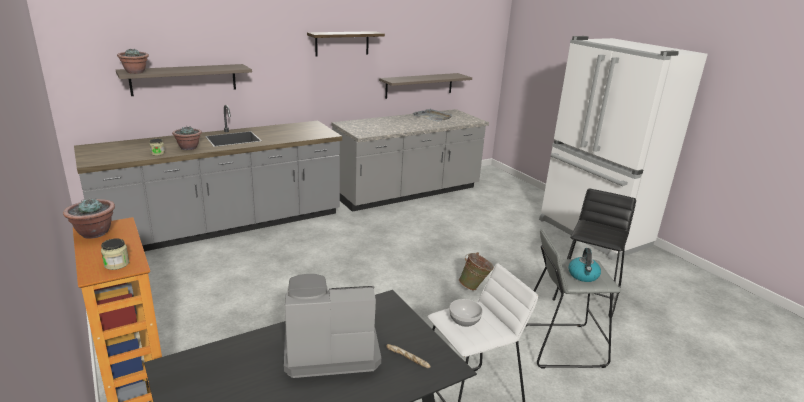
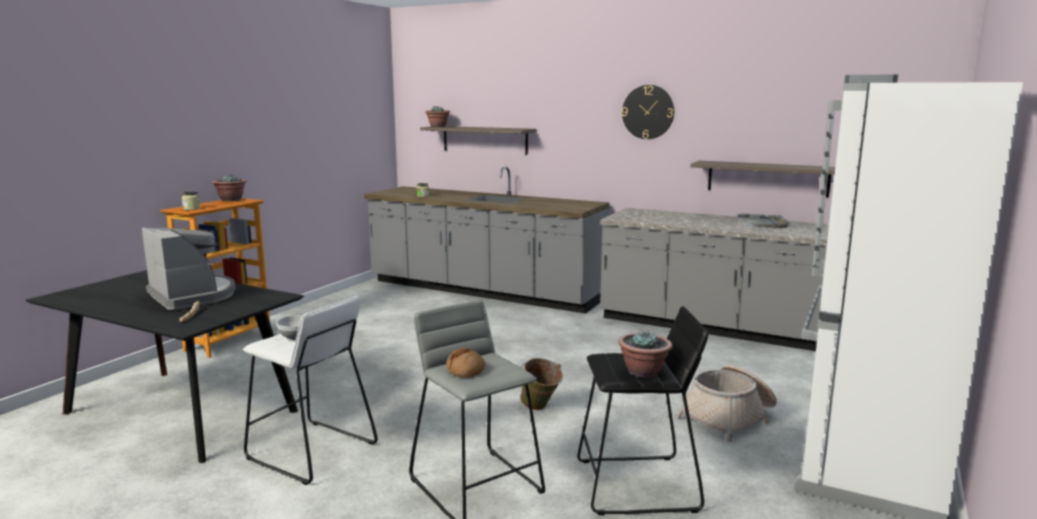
camera: 60 degrees right, 10 degrees down
potted plant [172,126,202,150] -> potted plant moved to [618,330,672,378]
shelf [307,31,385,56] -> wall clock [622,85,674,139]
kettle [569,248,601,282] -> bread [446,348,485,378]
none -> basket [676,365,777,442]

